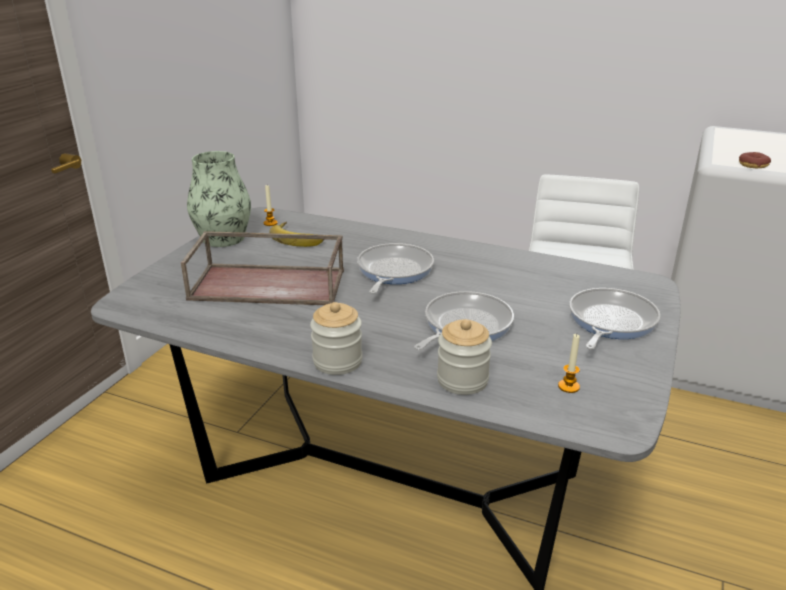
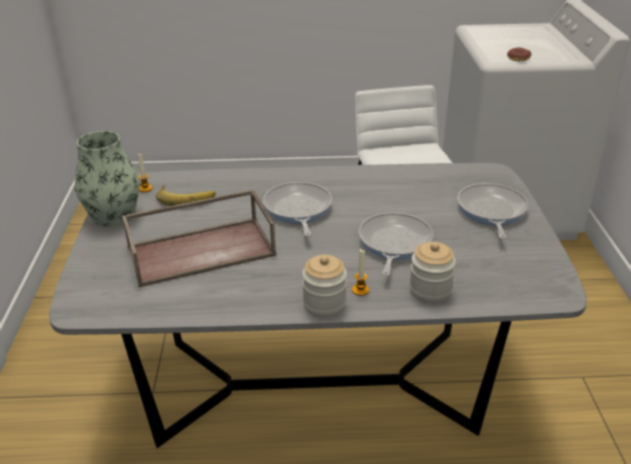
camera: 25 degrees left, 5 degrees up
candle [558,334,580,393] -> candle moved to [352,249,369,296]

